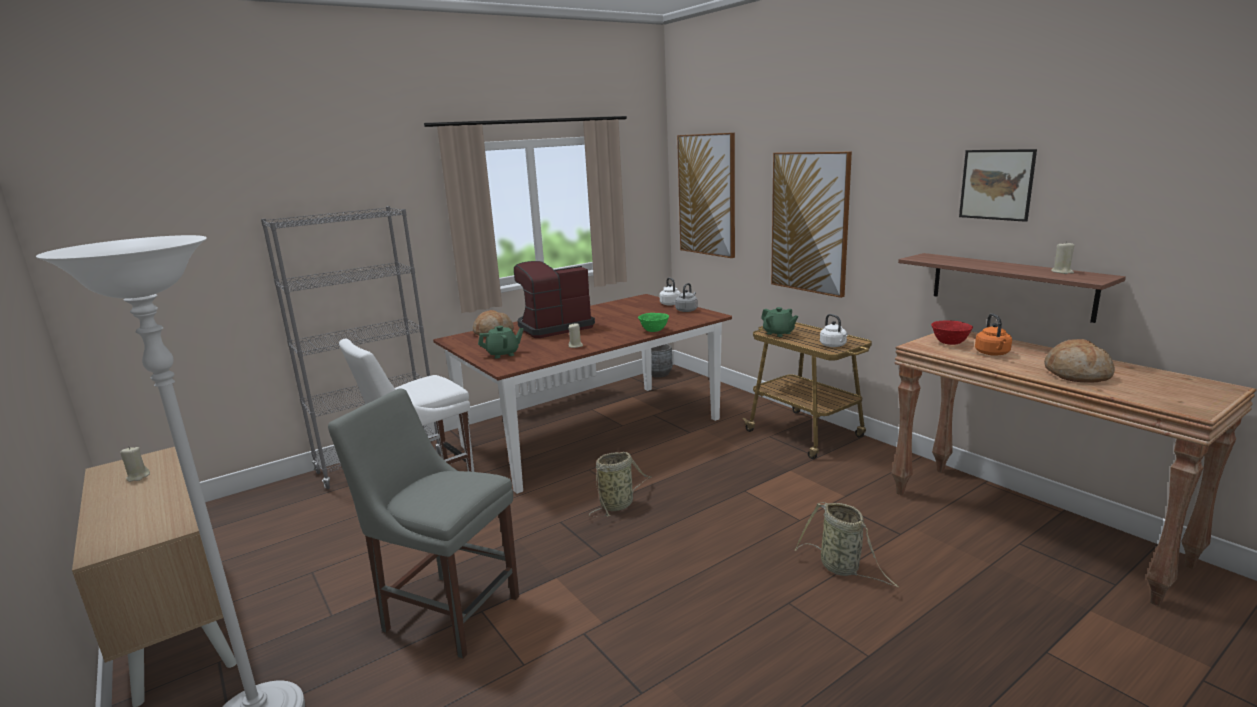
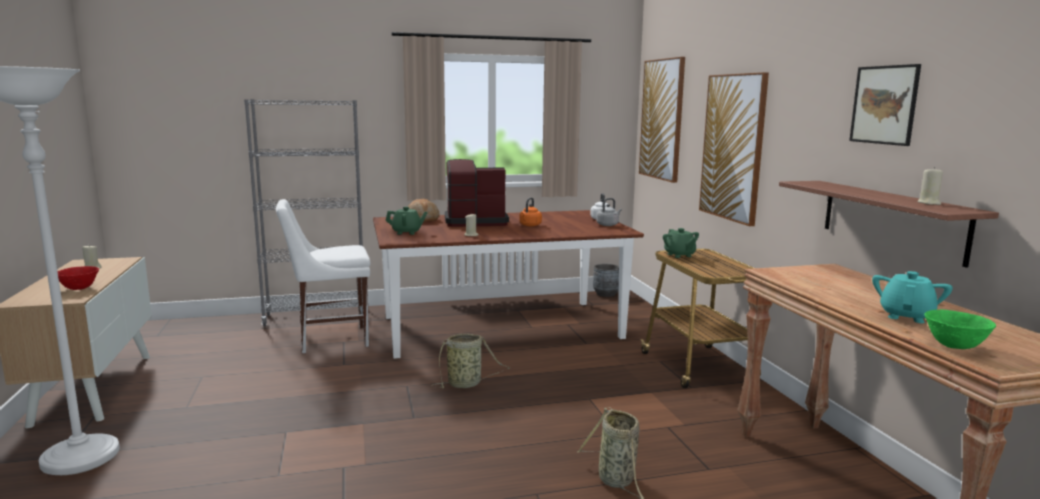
camera: 20 degrees right, 5 degrees down
grey chair [328,388,519,659] -> none
green bowl [638,313,669,332] -> green bowl moved to [925,310,996,349]
white kettle [820,314,848,347] -> none
red bowl [931,320,973,345] -> red bowl moved to [57,266,99,290]
orange kettle [975,313,1012,356] -> orange kettle moved to [520,197,542,226]
bread [1044,339,1115,383] -> turquoise teapot [872,271,953,323]

